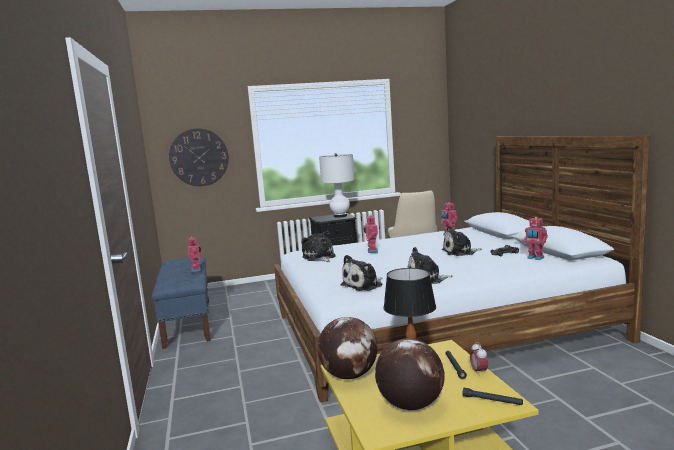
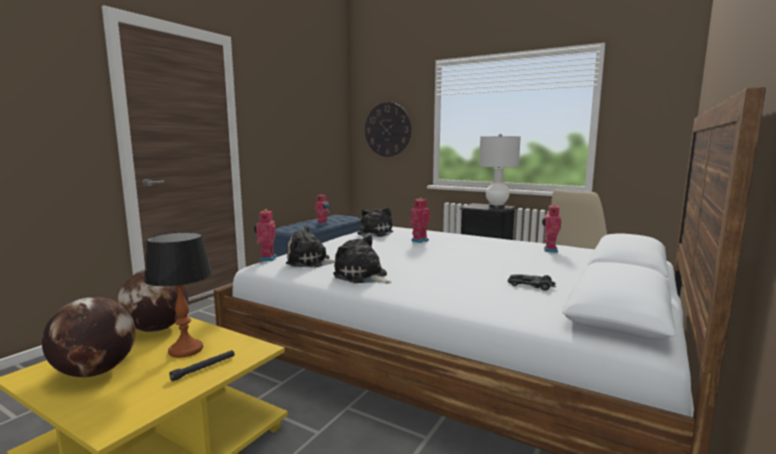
camera: 45 degrees right, 0 degrees up
plush toy [442,225,482,256] -> none
black flashlight [462,388,523,405] -> none
alarm clock [470,342,488,374] -> none
toy robot [524,217,548,260] -> toy robot moved to [254,209,277,261]

